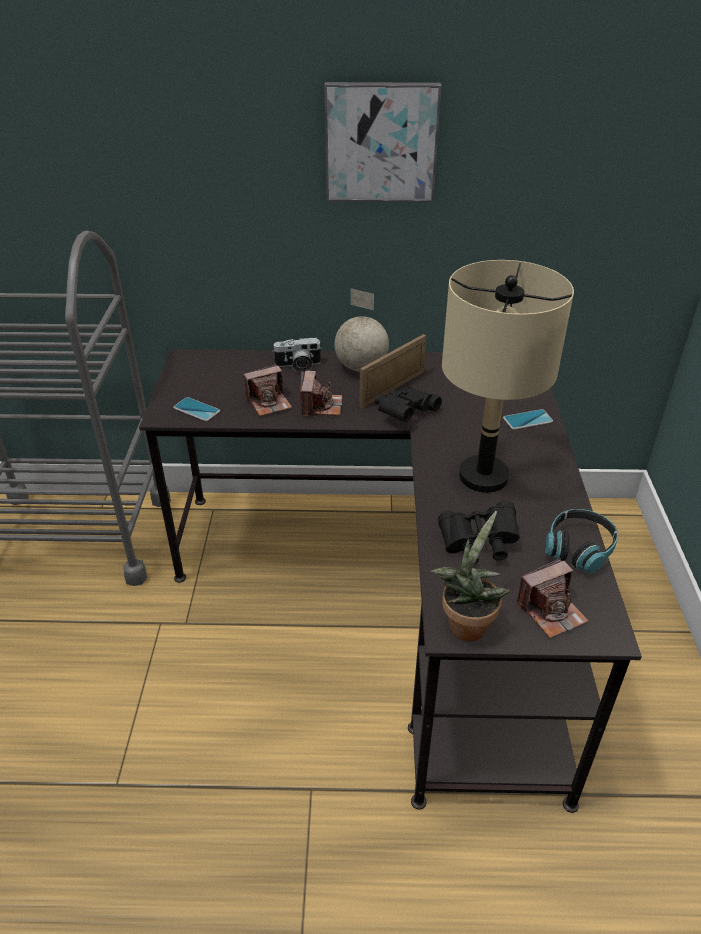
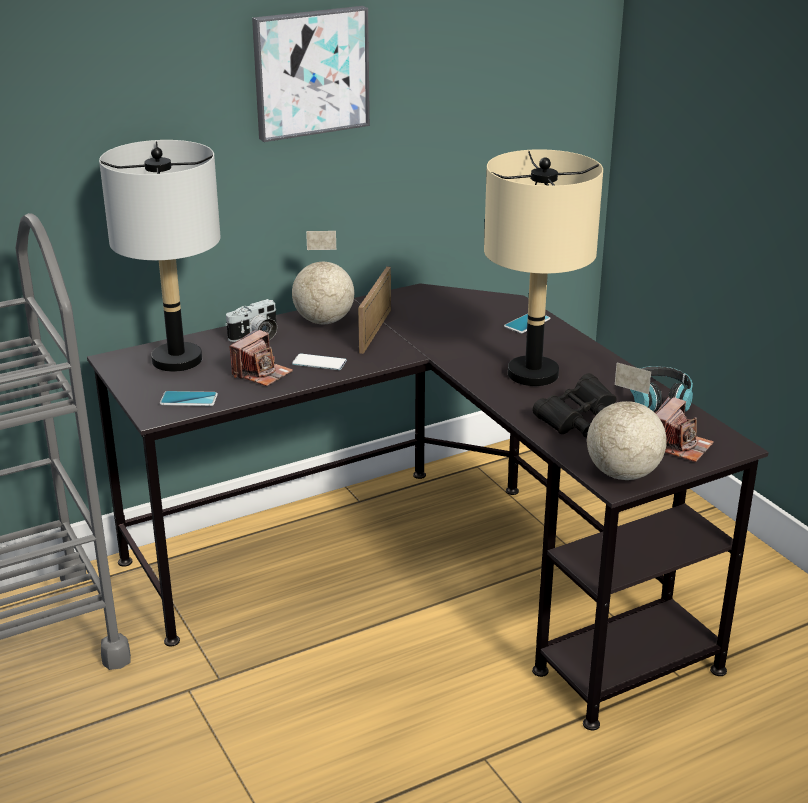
camera: 30 degrees left, 10 degrees down
camera [300,371,342,417] -> phone [292,353,347,370]
black binoculars [375,387,442,422] -> none
potted plant [430,511,509,641] -> globe [587,362,667,480]
none -> grey table lamp [99,140,221,372]

